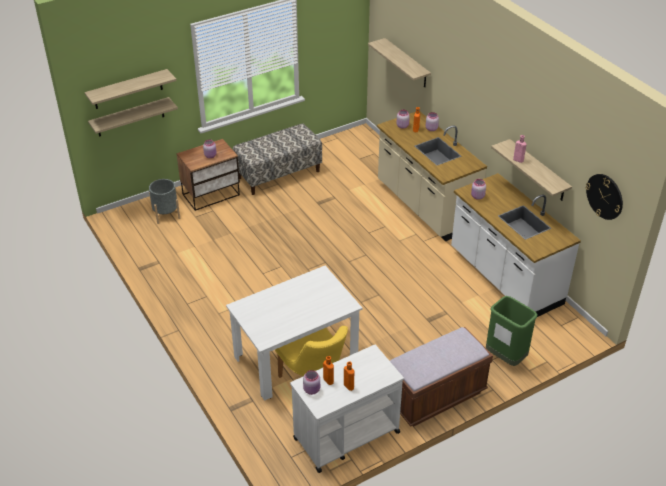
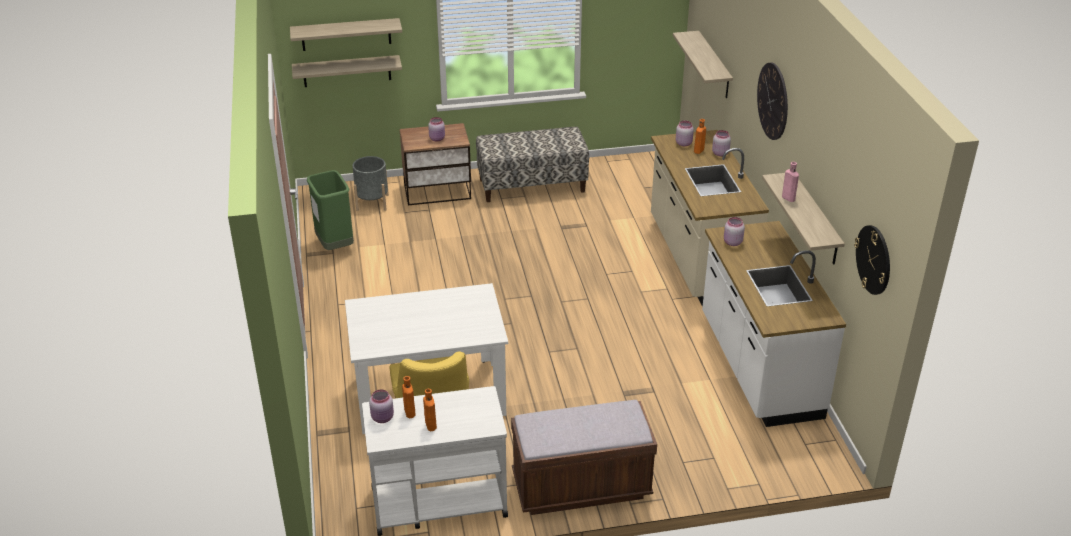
camera: 20 degrees right, 5 degrees down
green trash can [486,296,538,366] -> green trash can moved to [307,170,354,250]
none -> wall clock [757,63,788,140]

